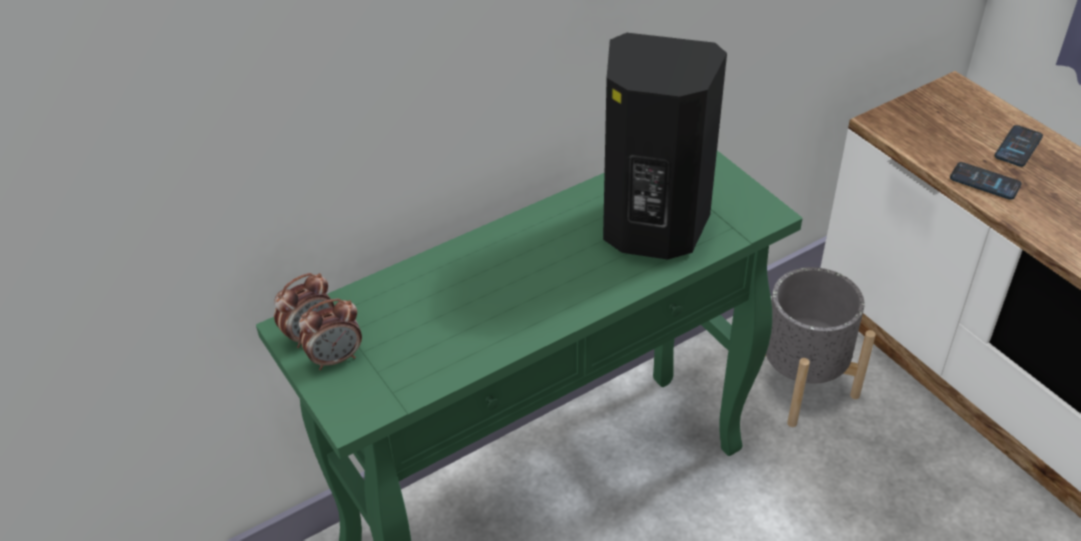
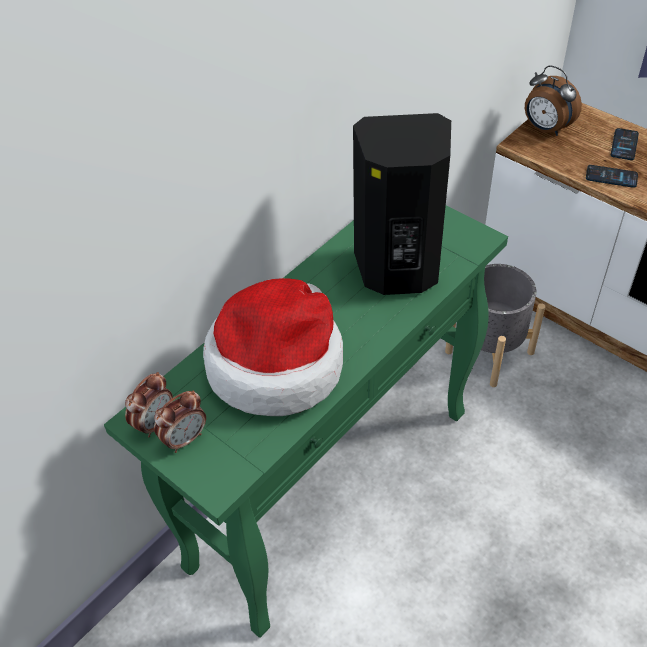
camera: 15 degrees left, 5 degrees up
none -> hat [203,278,343,416]
none -> alarm clock [525,65,582,136]

